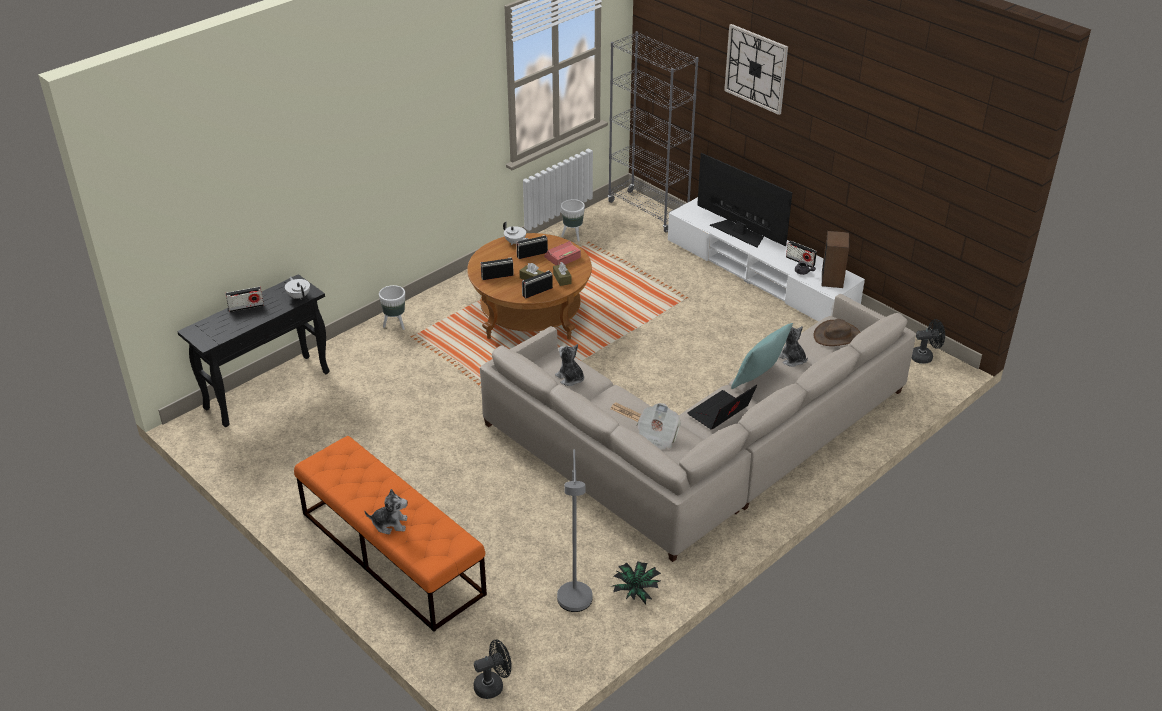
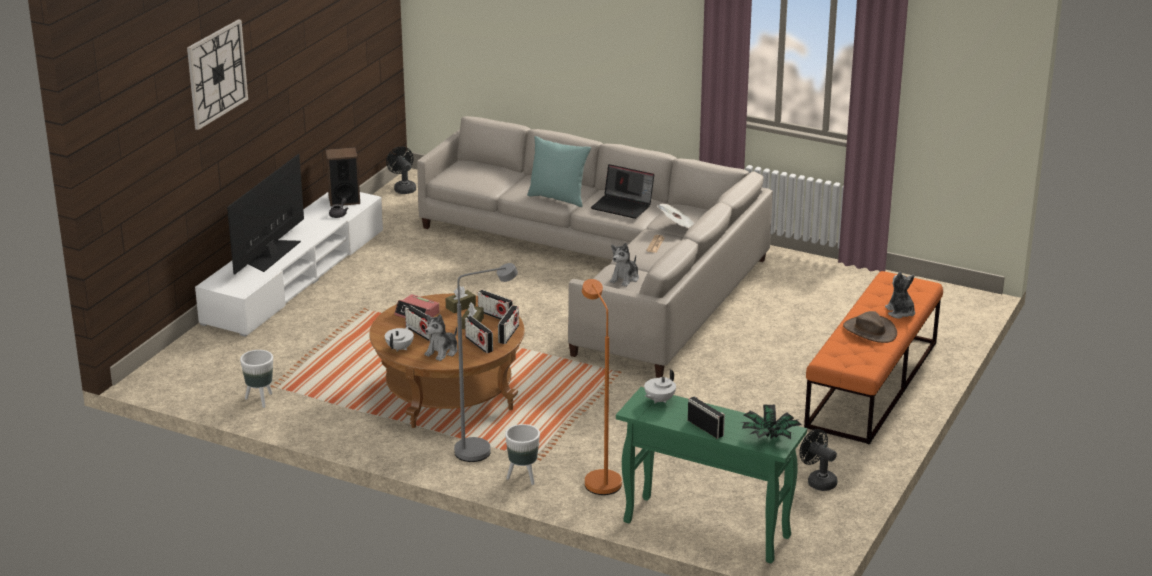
camera: 110 degrees left, 10 degrees down
black console table [177,274,330,427] -> green console table [616,387,807,563]
black fan [473,639,512,699] -> black fan moved to [800,429,837,491]
grey floor lamp [557,449,592,612] -> grey floor lamp moved to [454,263,518,462]
grey bookcase [608,31,699,232] -> none
potted plant [610,561,661,604] -> potted plant moved to [742,404,802,439]
plush toy [779,326,808,367] -> plush toy moved to [424,314,457,361]
radio [786,241,817,267] -> radio moved to [498,305,519,344]
brown hat [814,319,860,346] -> brown hat moved to [843,311,897,343]
none -> orange floor lamp [582,279,622,495]

